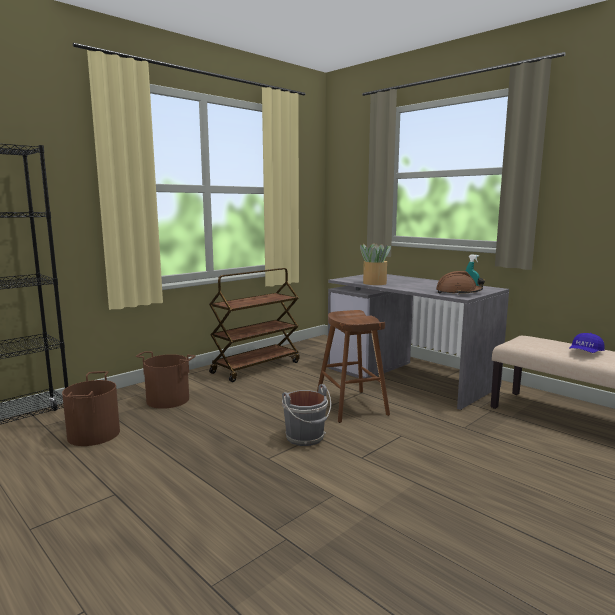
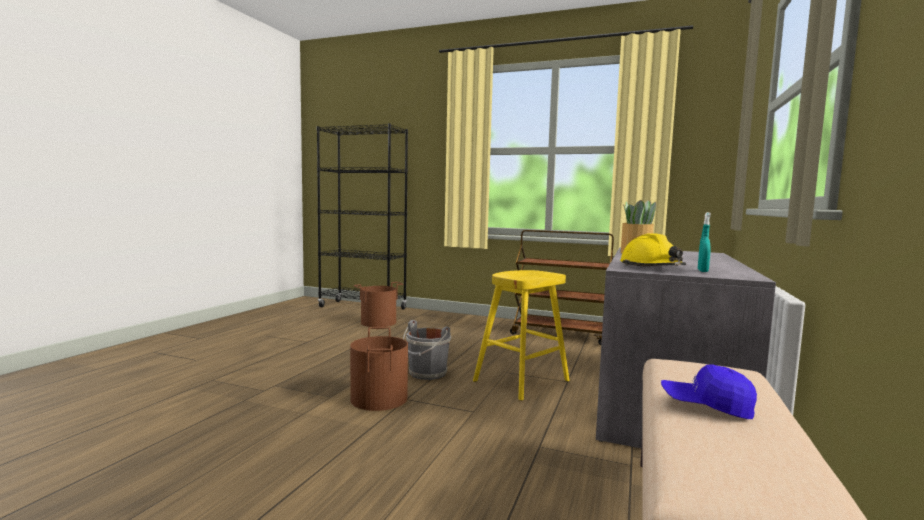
camera: 65 degrees right, 5 degrees down
brown bucket [136,351,196,409] -> brown bucket moved to [350,327,408,411]
brown stool [317,310,390,423] -> yellow stool [473,270,570,401]
brown hard hat [436,271,485,295] -> yellow hard hat [620,233,686,266]

